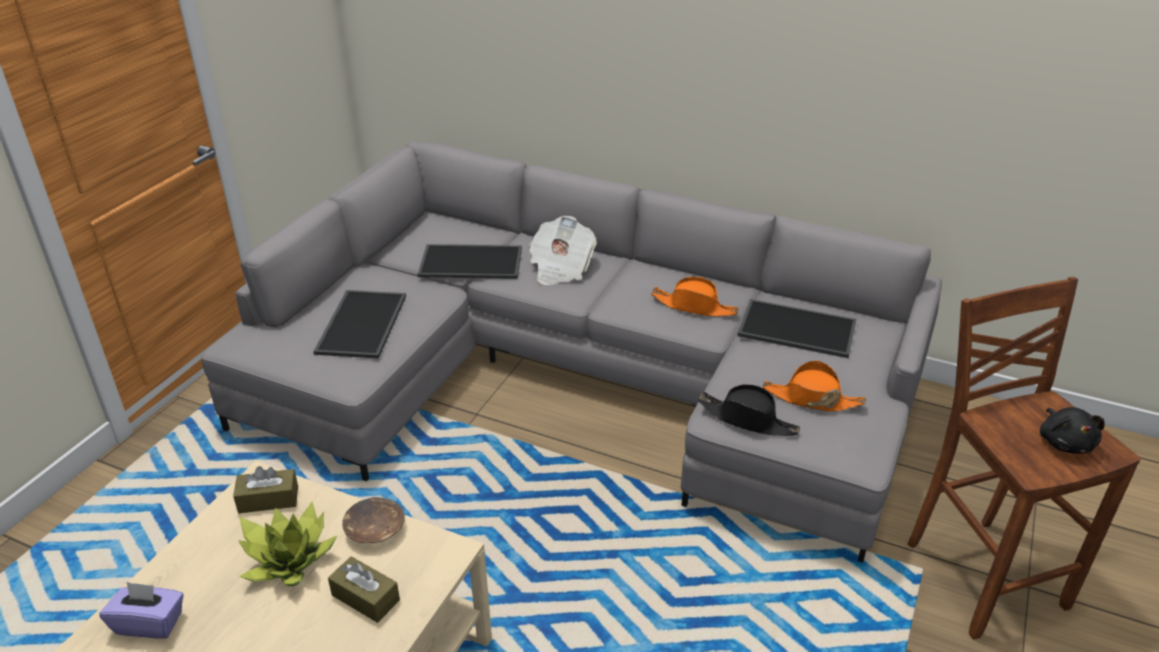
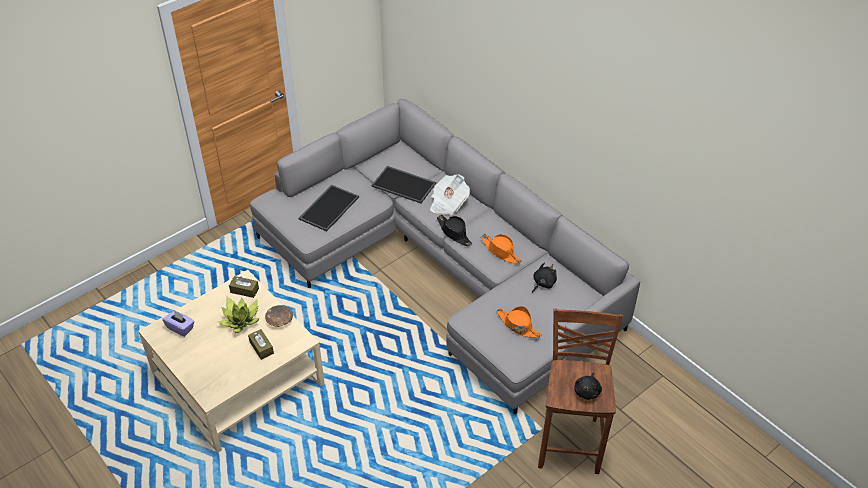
camera: 25 degrees right, 10 degrees up
black hat [698,384,800,436] -> black hat moved to [437,214,472,246]
tray [737,299,856,358] -> black plush toy [532,262,557,293]

